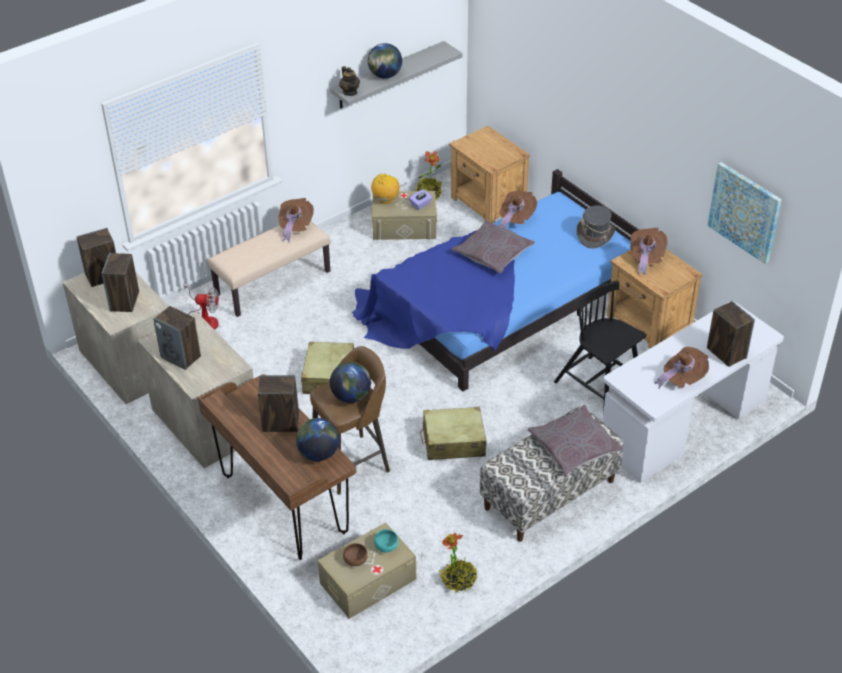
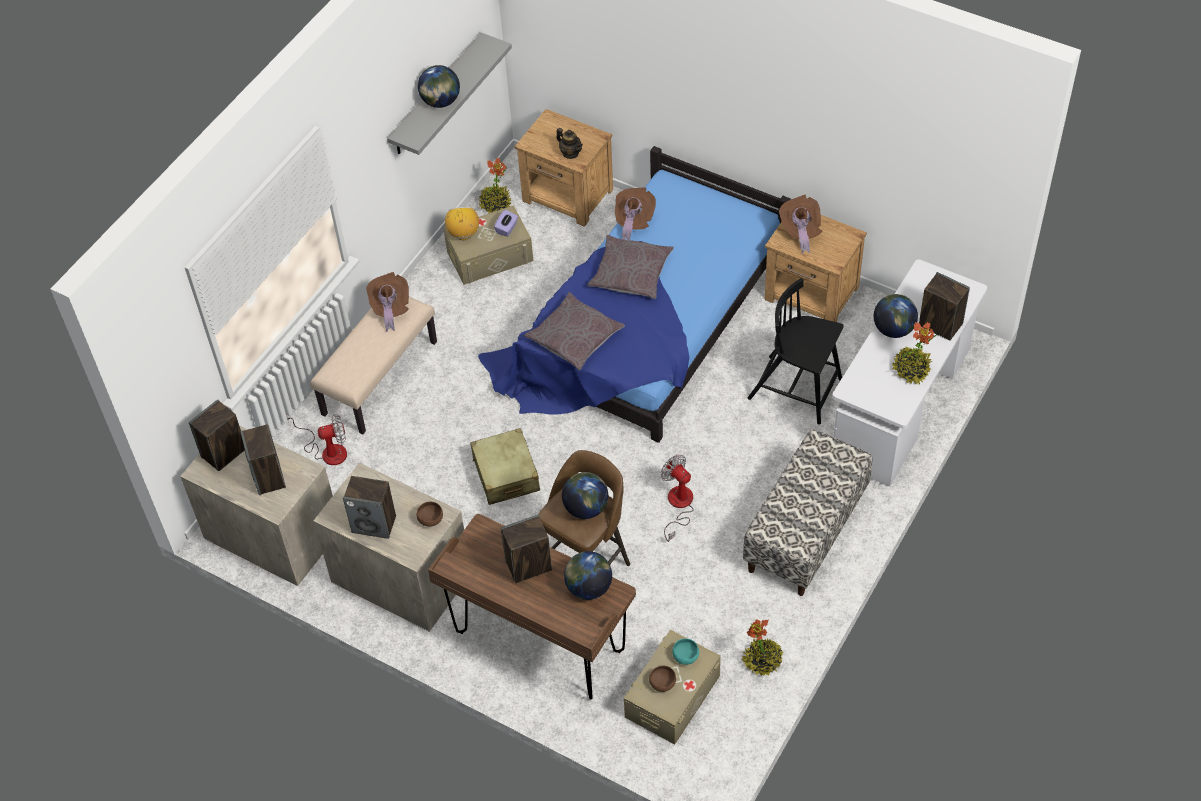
camera: 20 degrees left, 10 degrees up
teapot [339,66,360,96] -> teapot moved to [556,128,583,159]
beige suitcase [420,407,487,460] -> fan [661,455,694,542]
grey pillow [528,405,624,475] -> grey pillow moved to [524,292,625,370]
grey hat [576,206,615,248] -> none
brown hat [655,347,709,389] -> potted plant [893,322,936,384]
picture [708,162,782,264] -> none
none -> brown bowl [417,502,443,527]
none -> globe [874,294,918,338]

